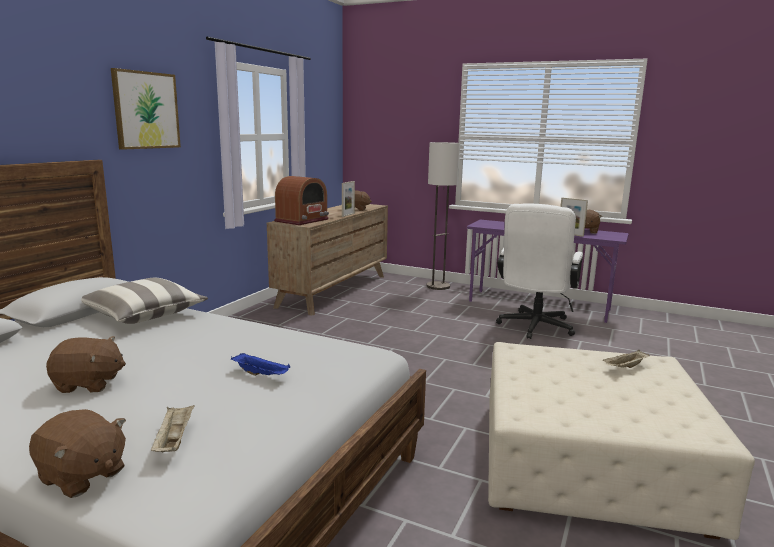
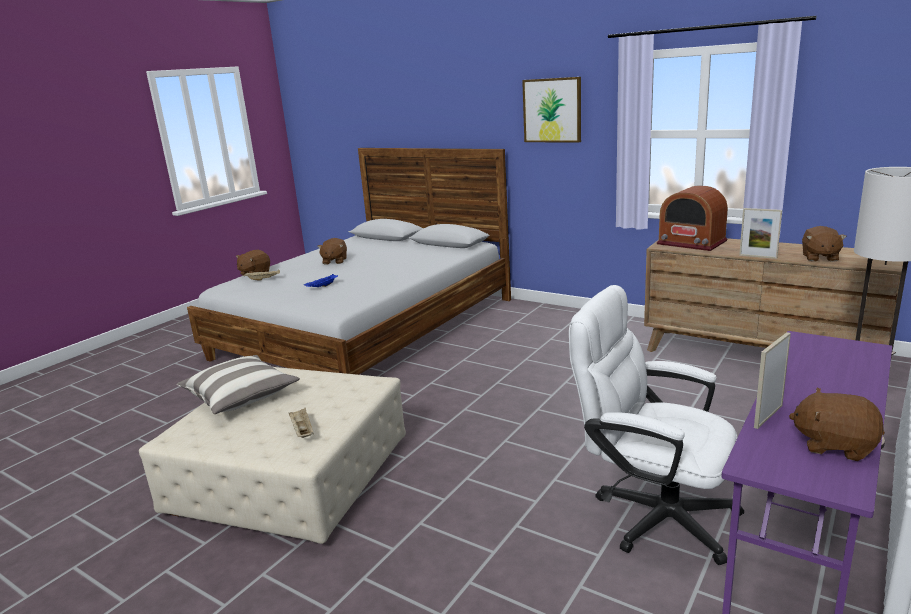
camera: 100 degrees right, 5 degrees up
pillow [81,278,208,324] -> pillow moved to [177,355,300,414]

